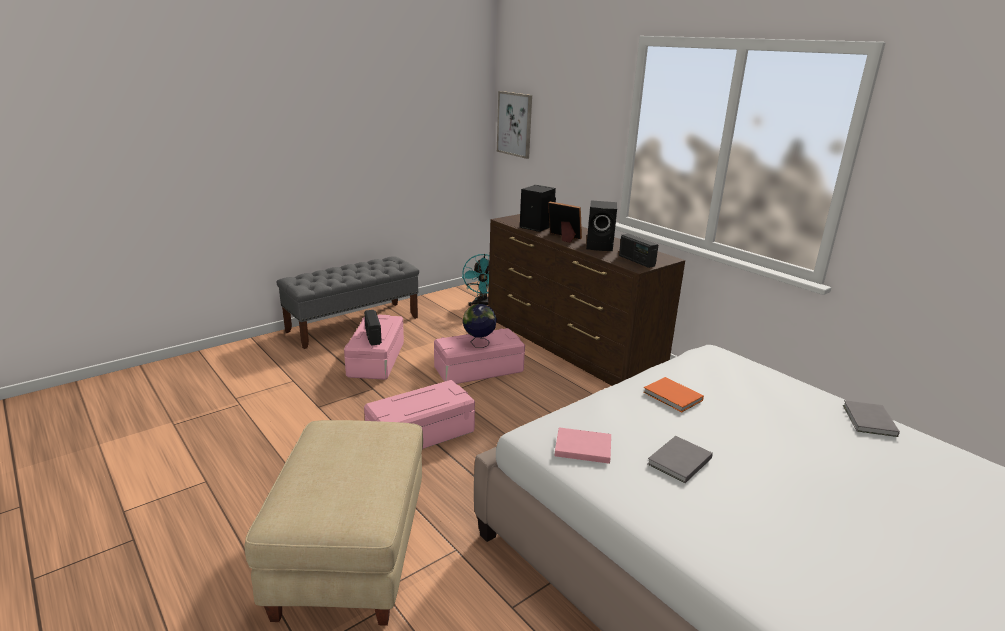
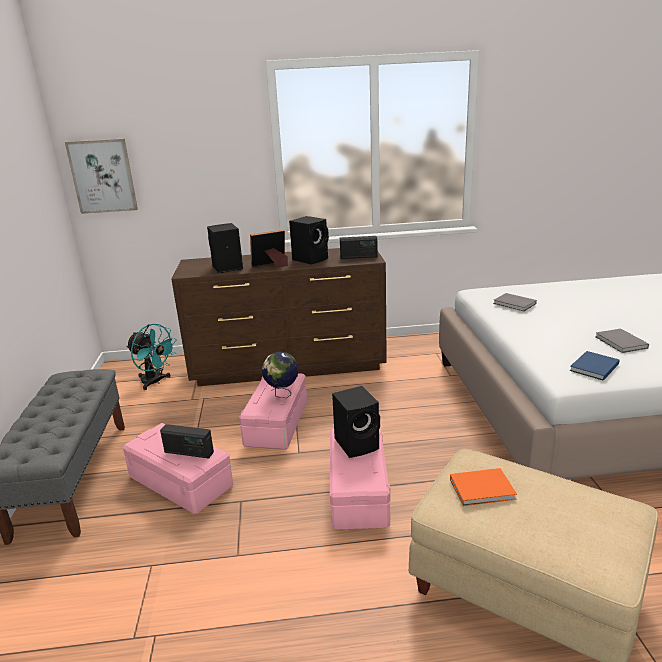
camera: 55 degrees left, 0 degrees up
pink book [555,427,611,464] -> blue book [570,351,620,381]
orange book [643,377,704,412] -> orange book moved to [450,468,517,506]
grey book [843,400,900,437] -> grey book moved to [493,293,537,311]
none -> black speaker [332,386,380,458]

